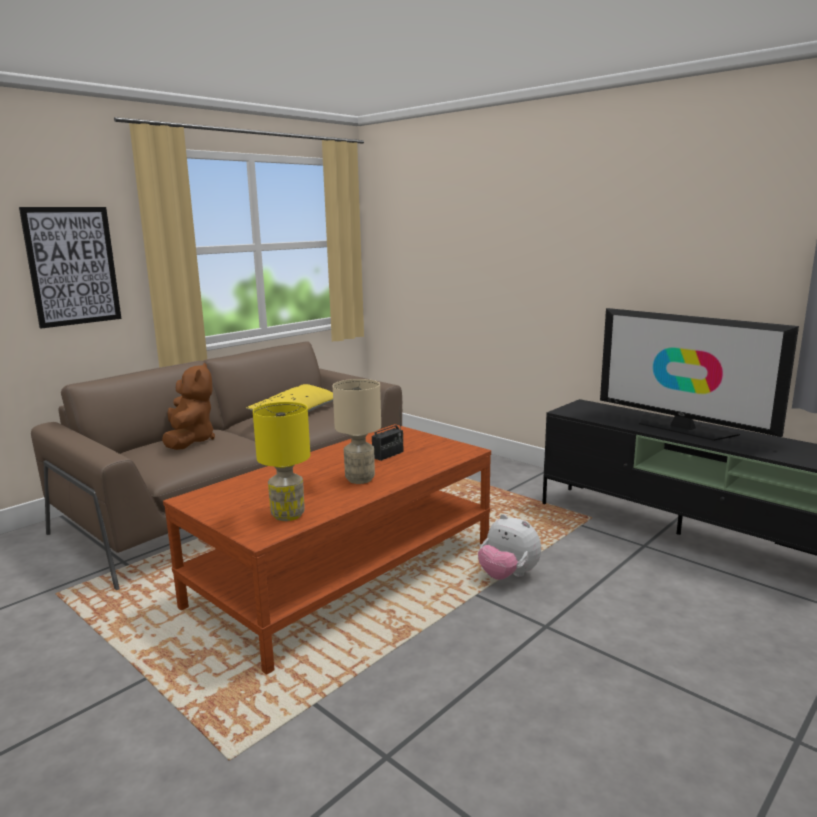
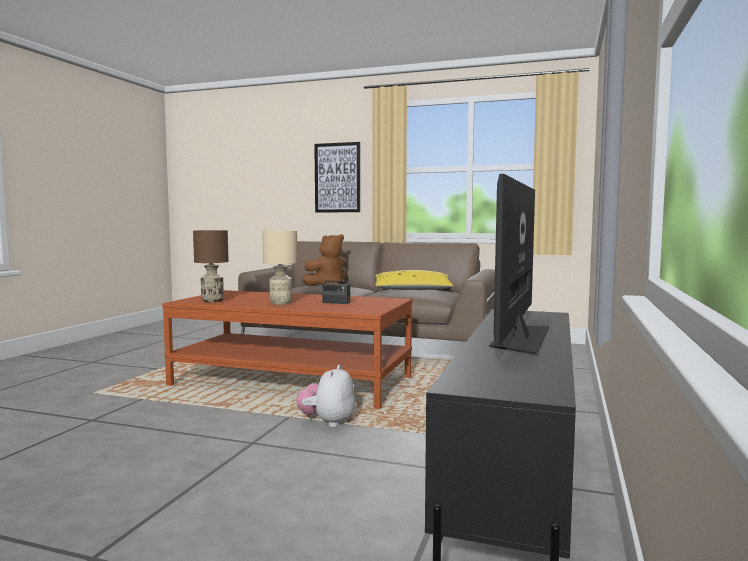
camera: 65 degrees right, 10 degrees down
yellow table lamp [253,402,310,521] -> brown table lamp [193,230,229,303]

